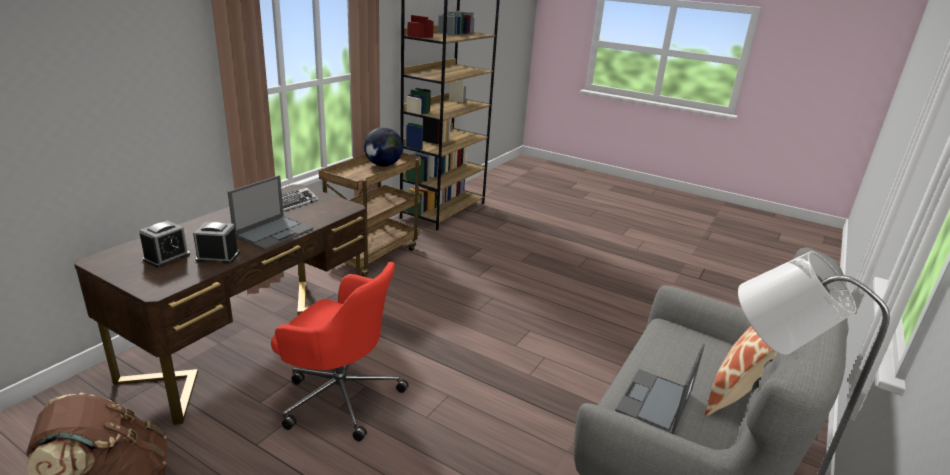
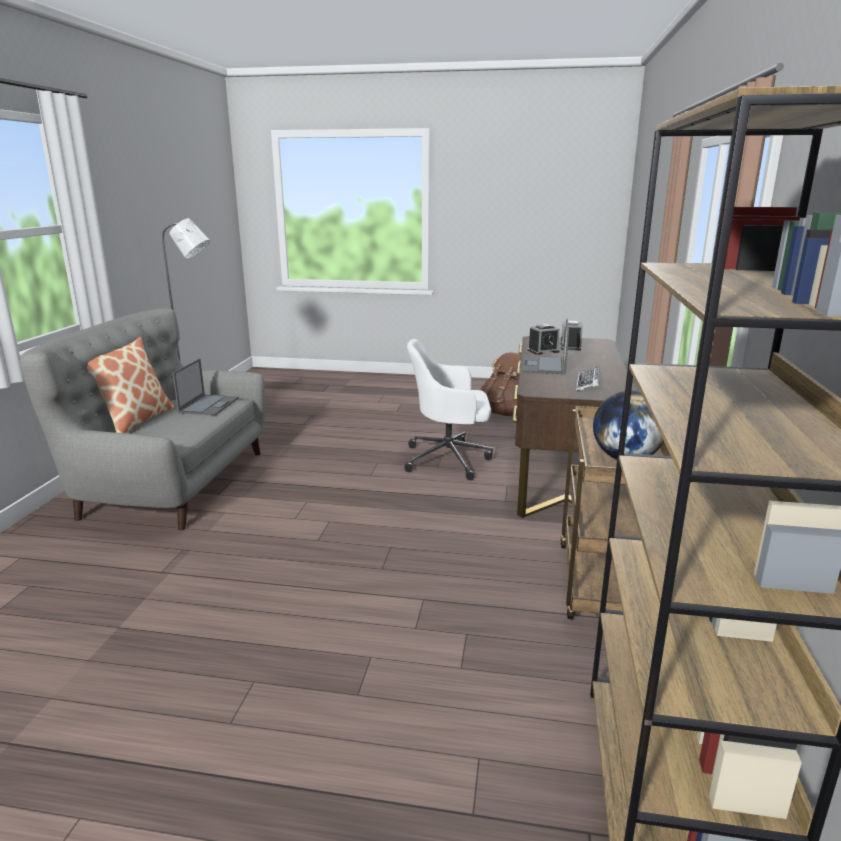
camera: 160 degrees right, 5 degrees down
red office chair [271,262,409,441] -> white office chair [404,339,493,480]

